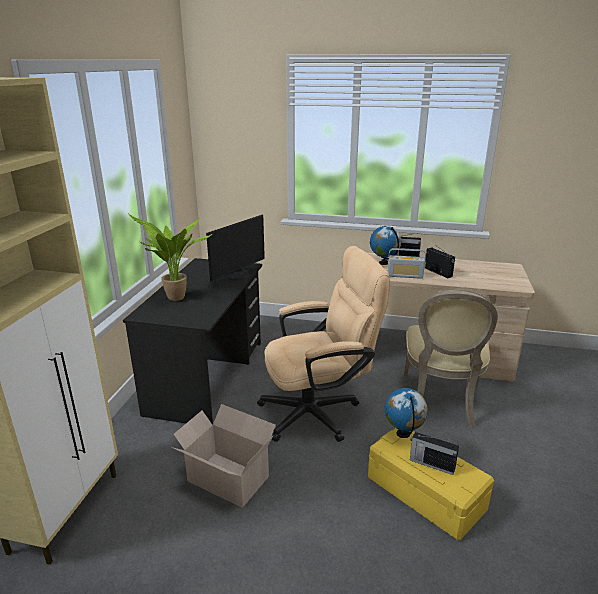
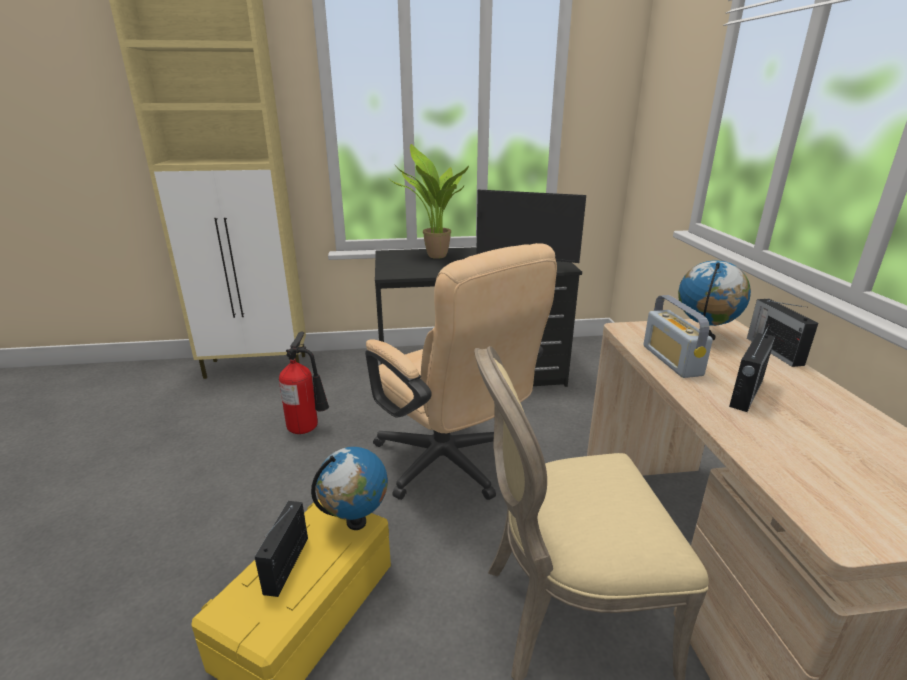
camera: 70 degrees right, 0 degrees up
cardboard box [171,404,276,508] -> fire extinguisher [279,332,329,434]

